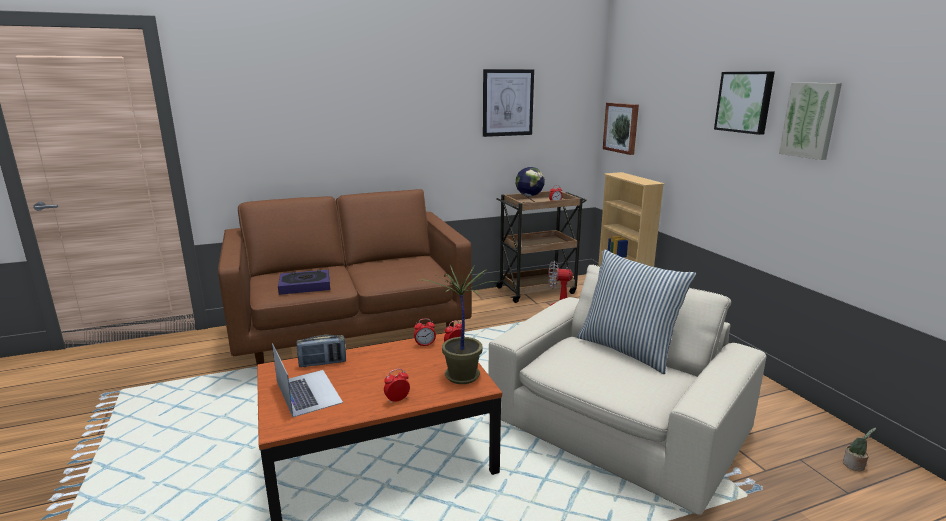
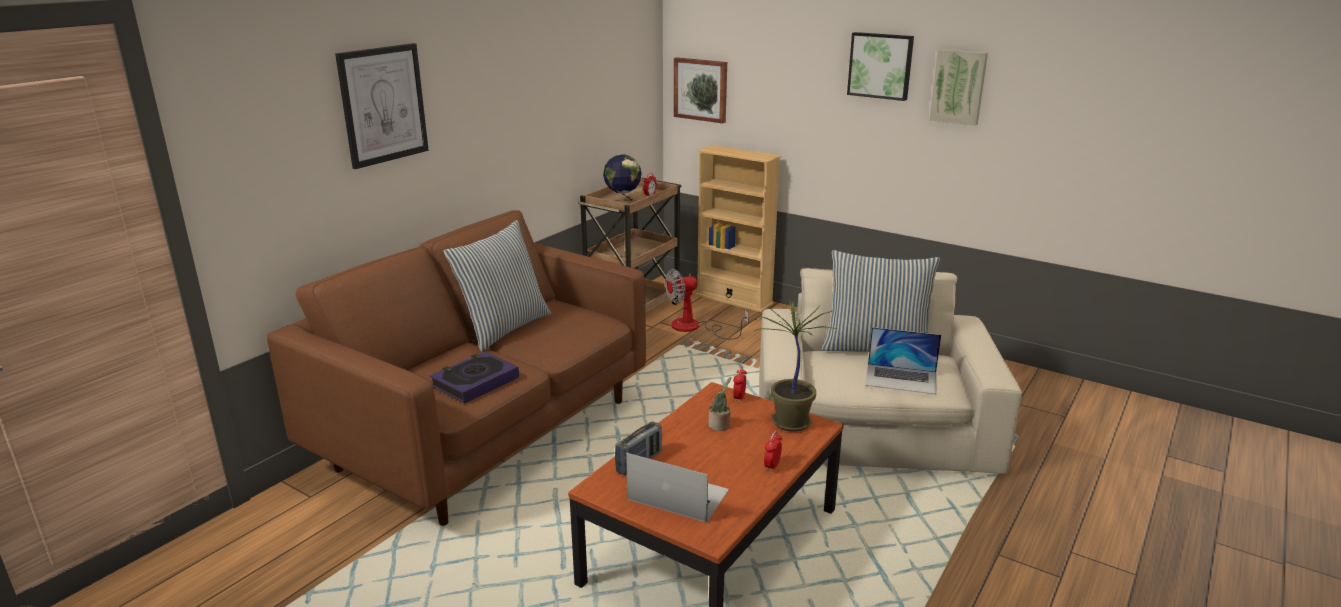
camera: 35 degrees left, 5 degrees up
alarm clock [414,319,436,347] -> none
picture [483,69,534,137] -> picture moved to [335,43,429,169]
potted plant [843,428,876,471] -> potted plant moved to [708,377,731,431]
none -> pillow [444,220,551,352]
none -> laptop [865,327,941,395]

